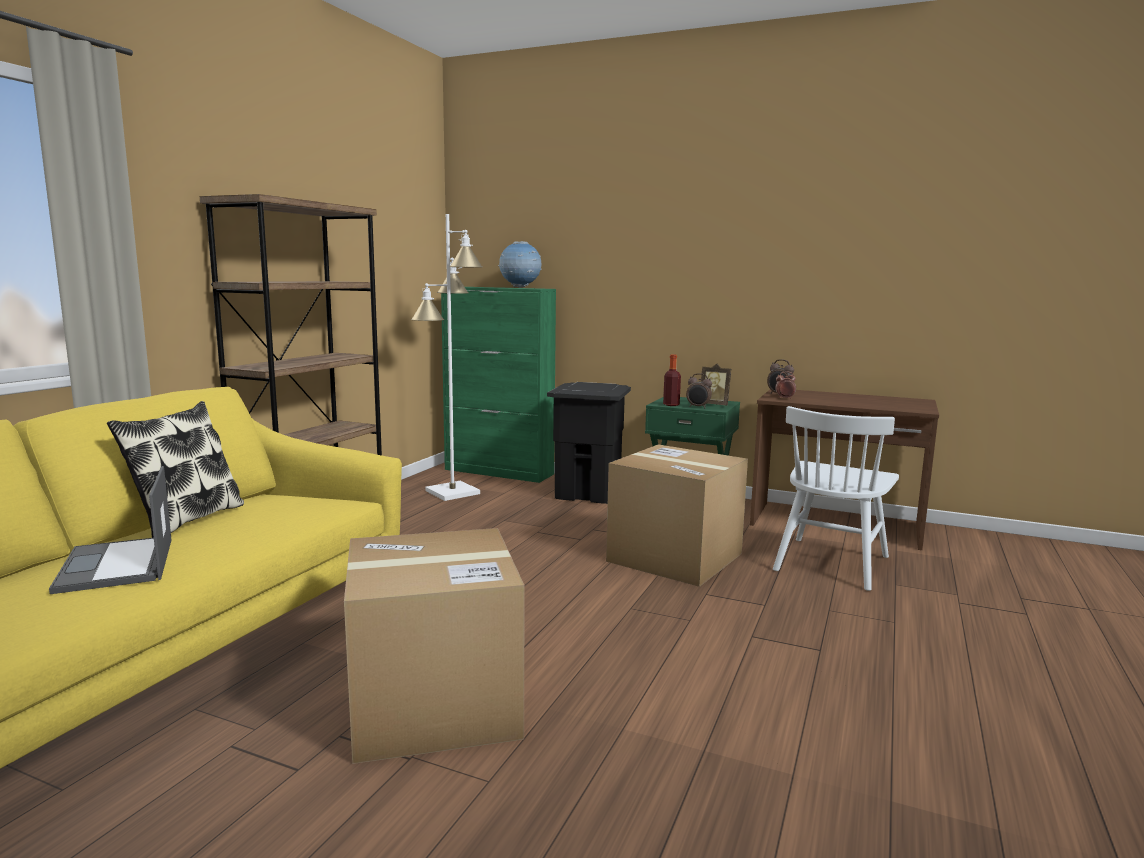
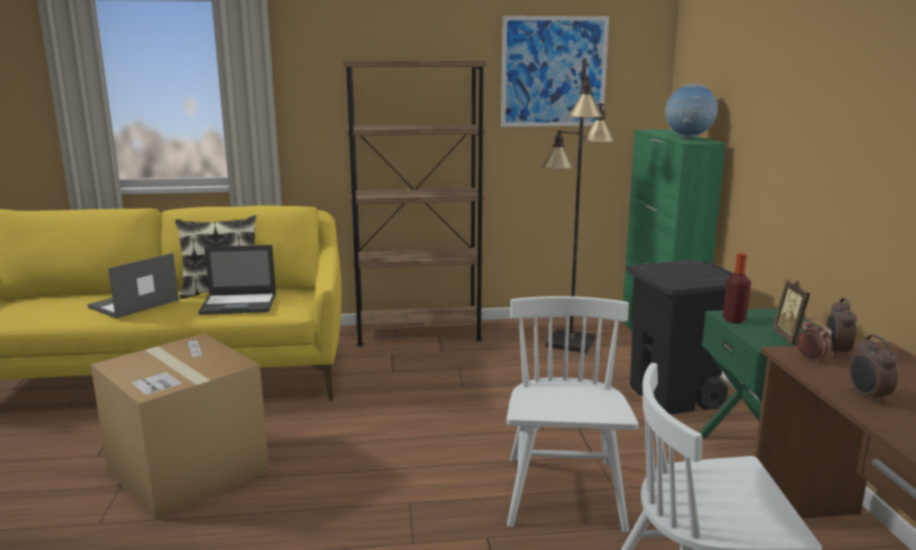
camera: 60 degrees right, 5 degrees up
white floor lamp [411,214,483,501] -> black floor lamp [541,58,616,353]
cardboard box [606,444,748,587] -> white chair [507,296,639,533]
alarm clock [686,373,712,408] -> alarm clock moved to [849,334,898,404]
none -> laptop [198,245,276,315]
none -> picture [501,16,609,127]

